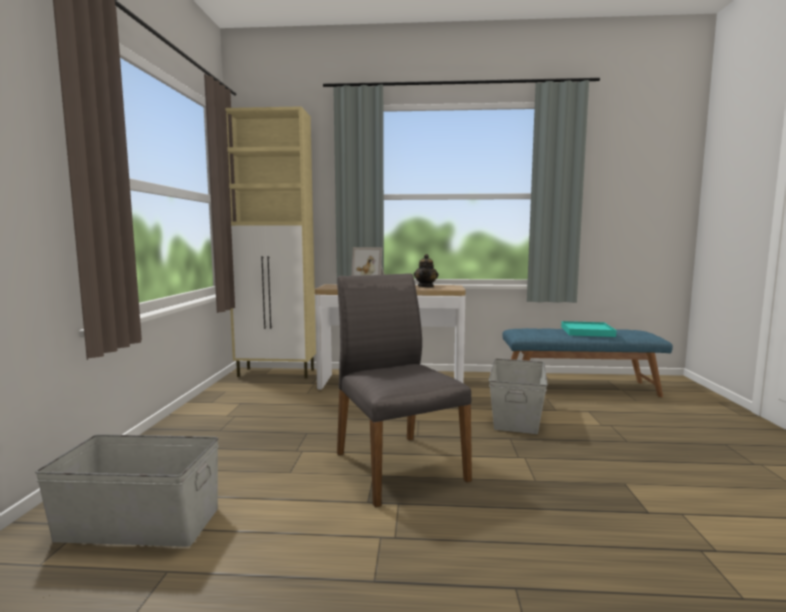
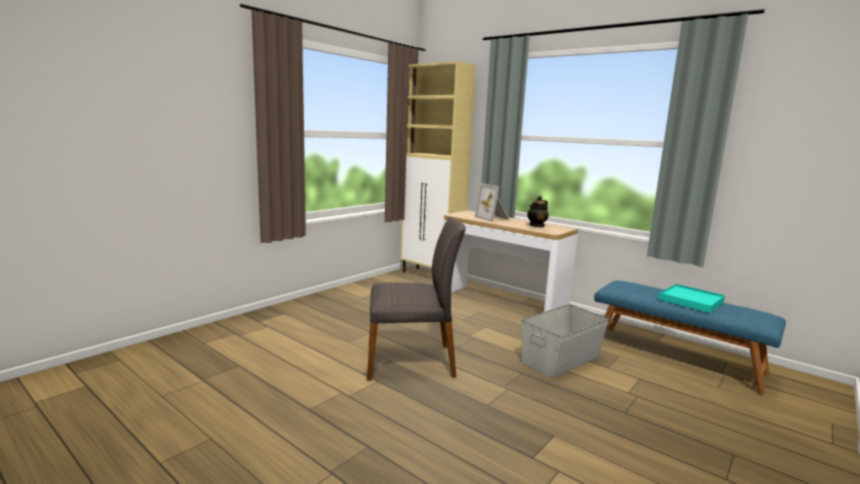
camera: 35 degrees right, 5 degrees up
grey storage box [35,434,219,547] -> none
grey chair [337,273,472,508] -> grey chair turned 75 degrees clockwise [367,217,466,380]

